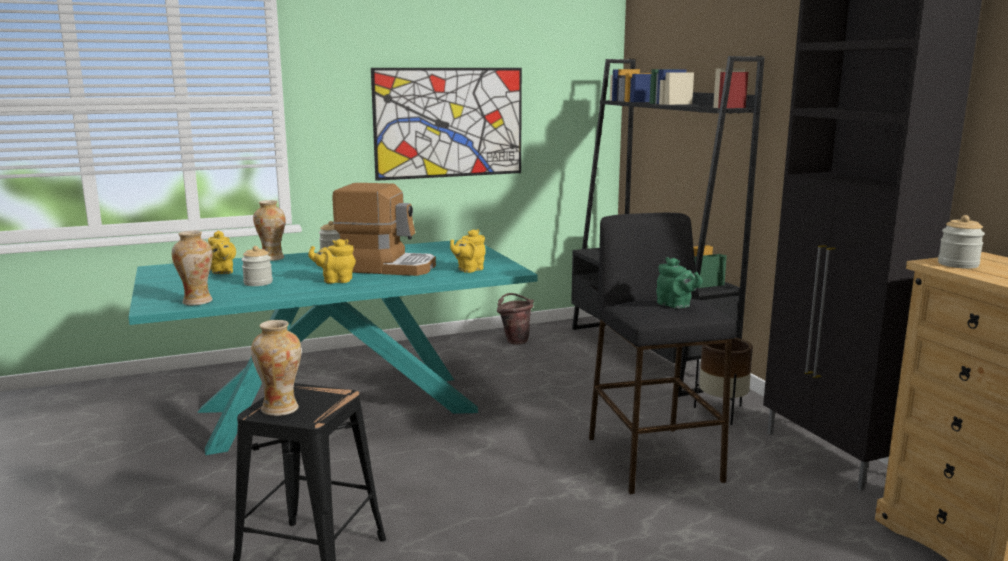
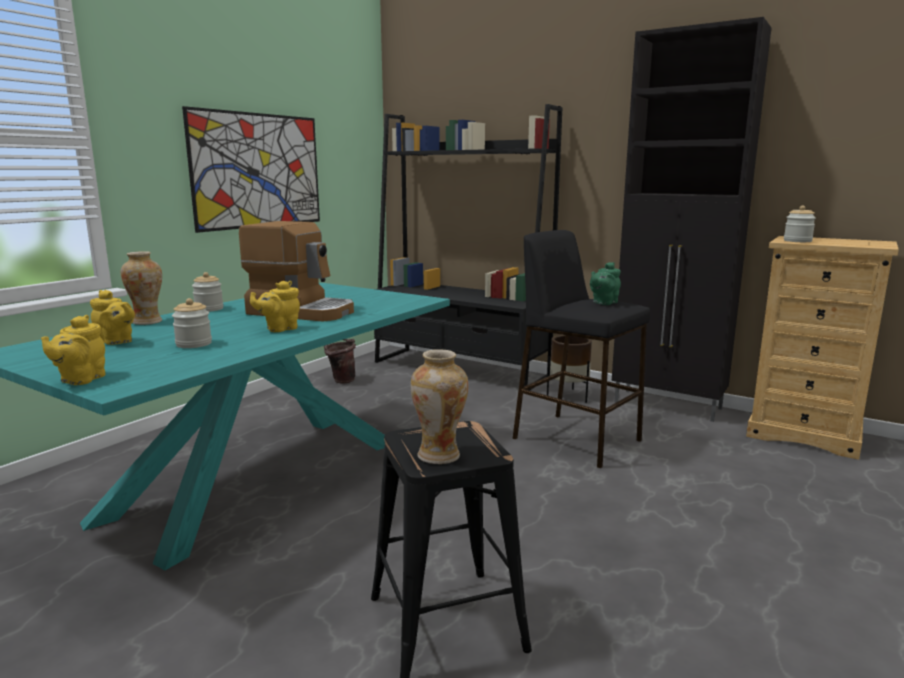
camera: 35 degrees left, 0 degrees up
vase [172,231,213,305] -> none
coffee machine [332,183,436,276] -> coffee machine turned 45 degrees clockwise [239,221,354,322]
yellow teapot [450,229,486,273] -> yellow teapot moved to [41,315,105,385]
green teapot [656,257,702,308] -> green teapot turned 120 degrees clockwise [590,262,621,305]

